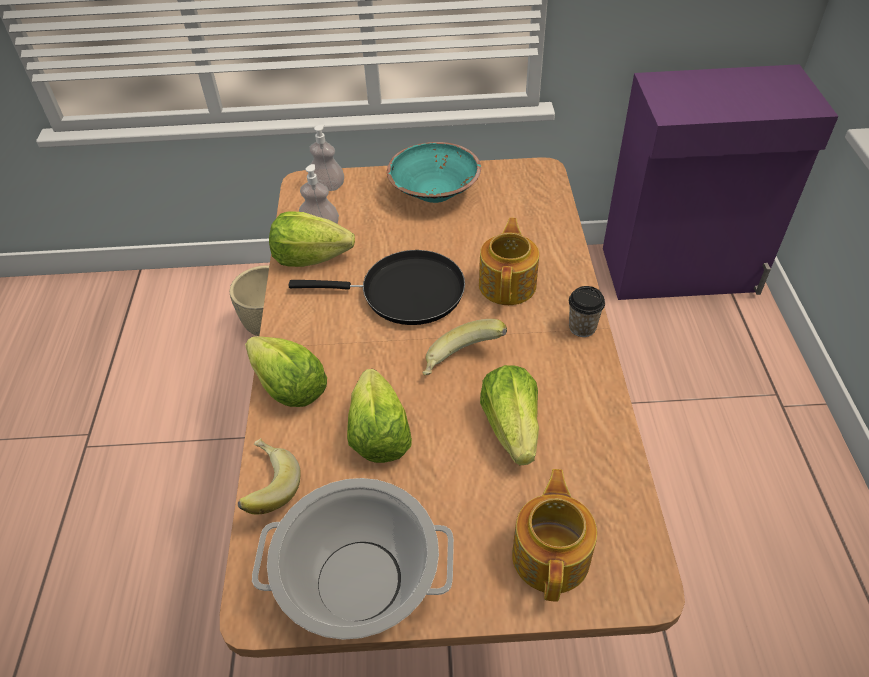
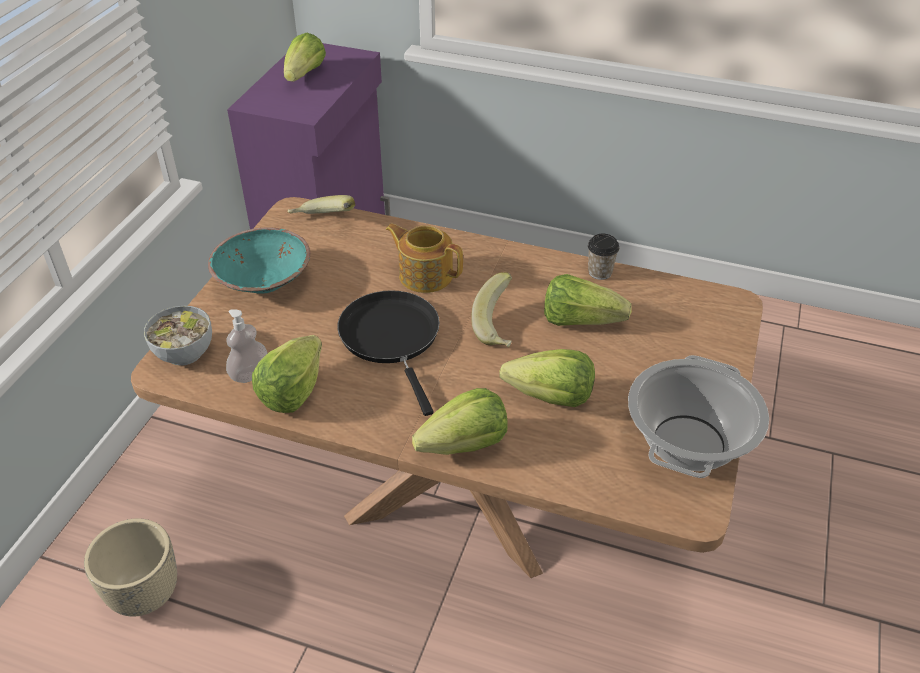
camera: 70 degrees left, 5 degrees down
banana [238,438,300,514] -> banana moved to [288,195,355,214]
black frying pan [288,250,465,325] -> black frying pan turned 45 degrees counterclockwise [337,290,440,416]
soap dispenser [309,124,344,191] -> bowl [144,306,212,366]
teapot [512,469,597,602] -> none
cup [569,286,605,337] -> cup moved to [588,234,619,280]
none -> lettuce [284,33,326,82]

